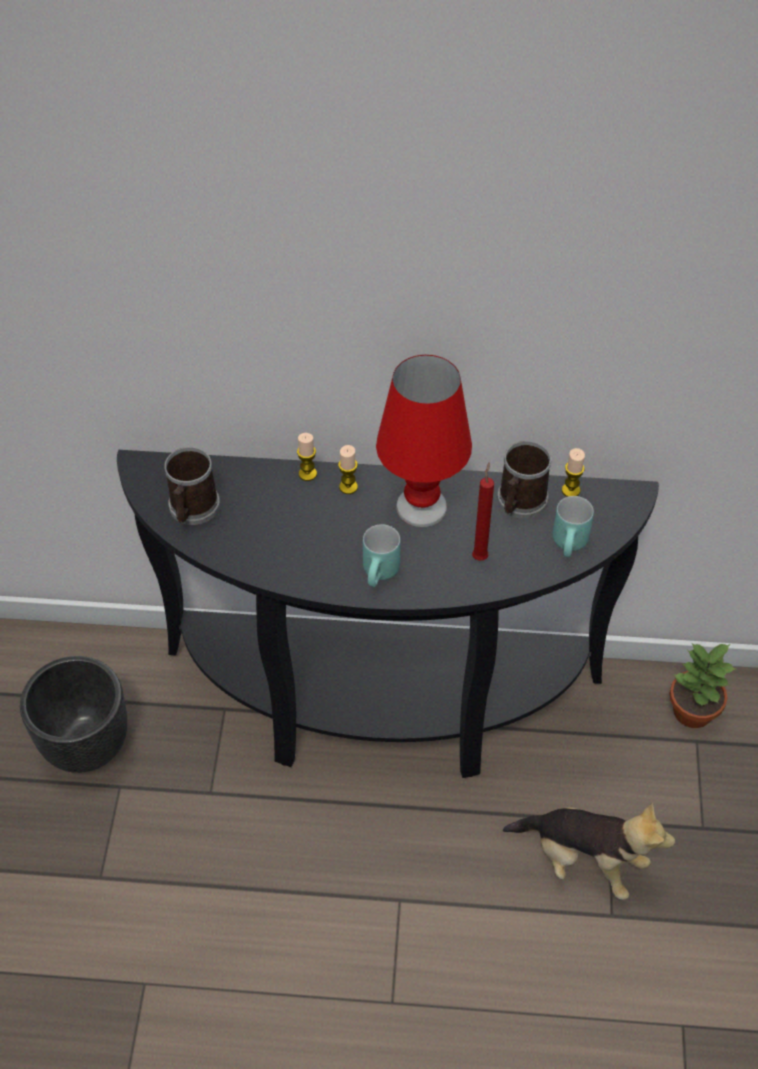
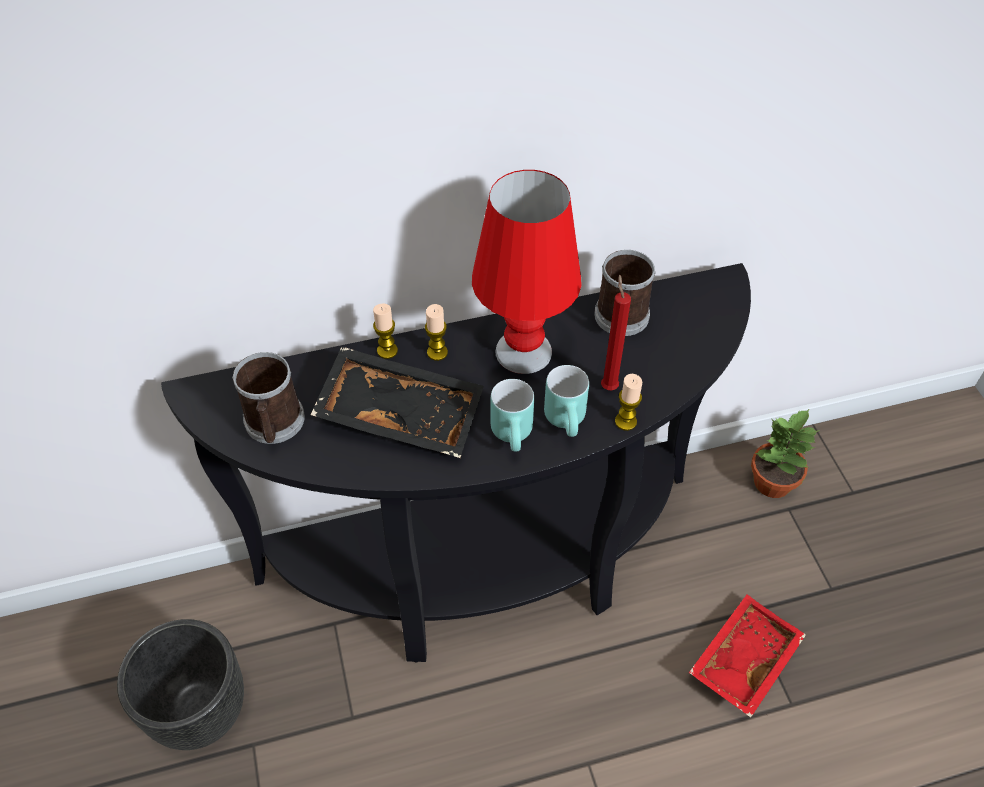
camera: 20 degrees left, 0 degrees up
plush toy [503,803,675,900] -> red tray [689,595,806,718]
turquoise mug [553,496,594,557] -> turquoise mug moved to [544,365,589,437]
candle [562,448,585,497] -> candle moved to [615,374,642,431]
none -> black tray [311,346,484,458]

